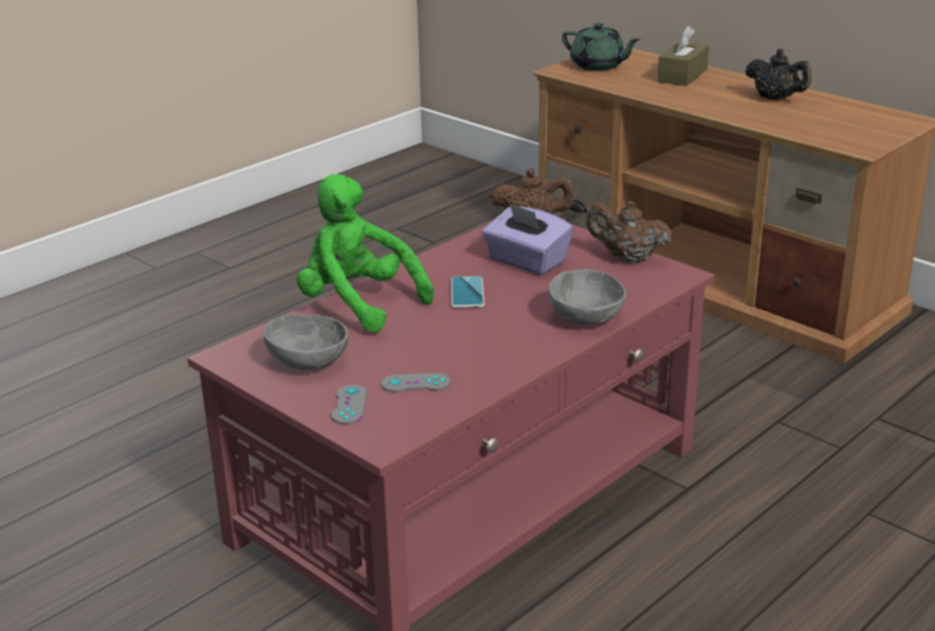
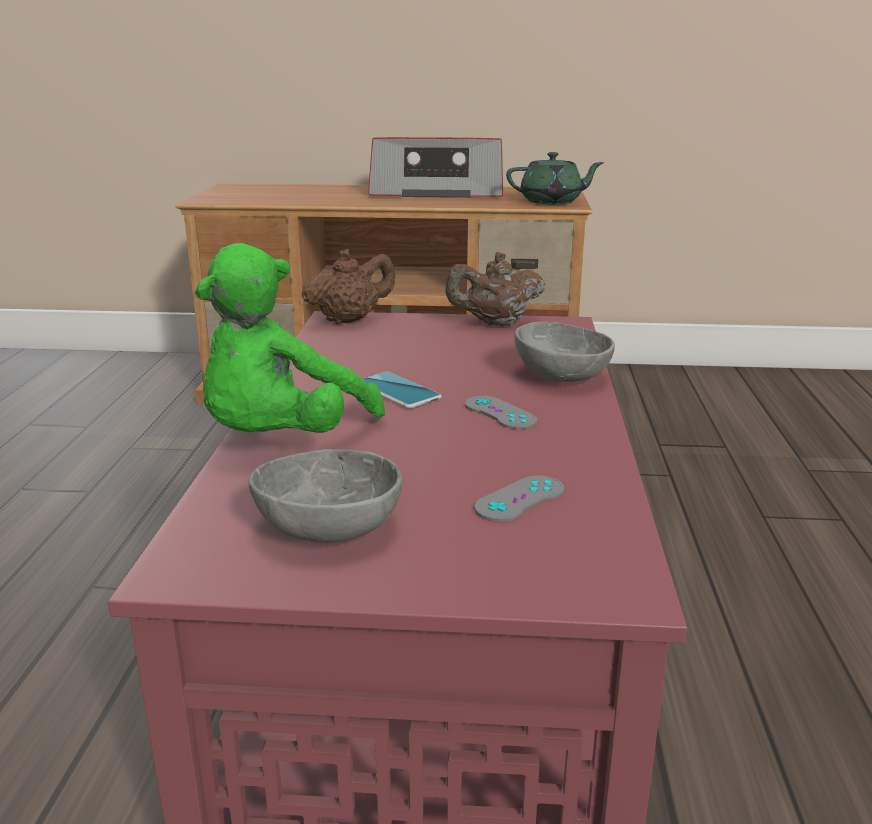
camera: 40 degrees left, 5 degrees down
green plush toy [297,174,434,332] -> green plush toy turned 60 degrees counterclockwise [195,243,385,433]
grey game controller [331,384,367,424] -> grey game controller moved to [465,396,537,429]
purple tissue box [482,203,573,275] -> none
green teapot [562,23,641,71] -> green teapot moved to [506,152,604,204]
brown tissue box [657,26,709,86] -> none
black teapot [745,49,812,100] -> radio [368,137,503,198]

